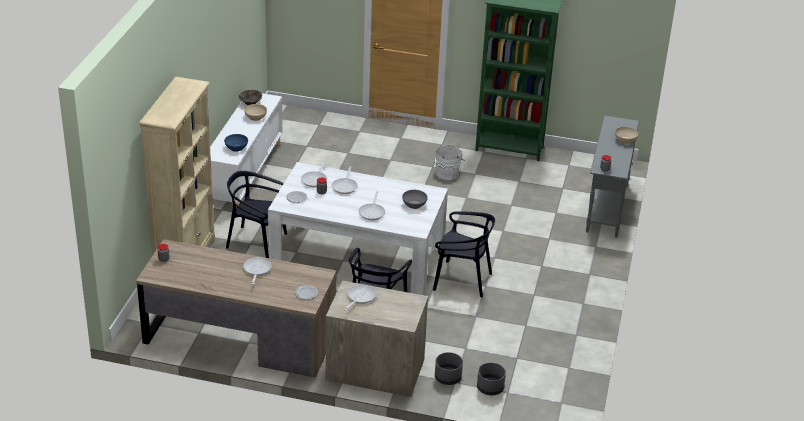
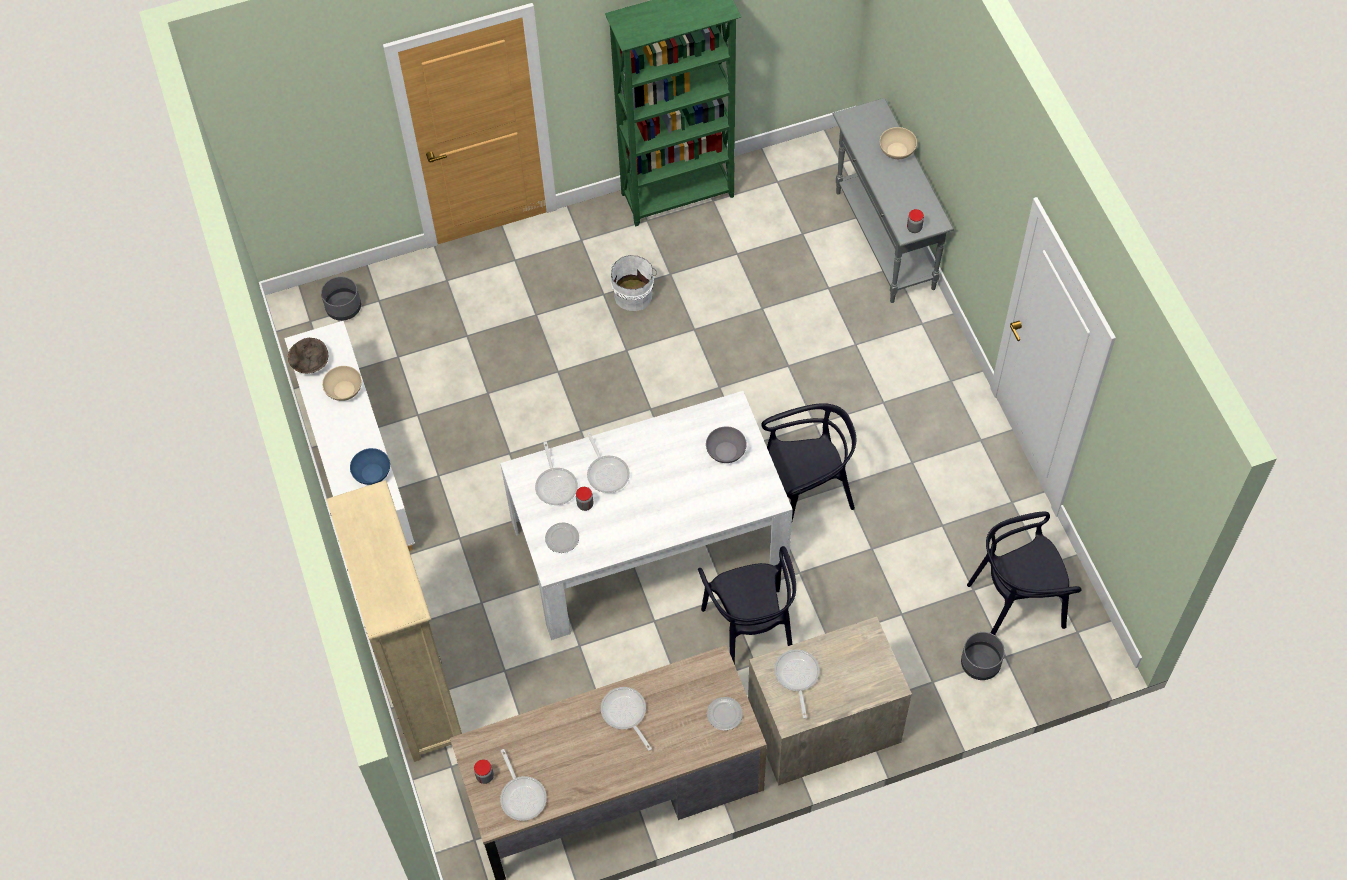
camera: 30 degrees left, 25 degrees up
black chair [226,171,287,258] -> black chair moved to [967,512,1082,635]
frying pan [358,191,385,220] -> frying pan moved to [500,749,547,821]
grey planter [435,352,463,385] -> grey planter moved to [321,276,361,321]

